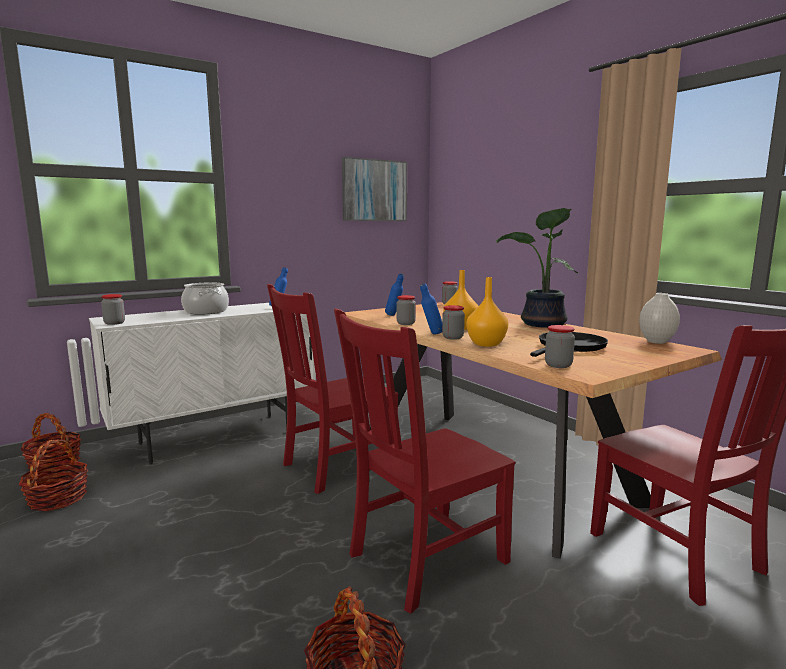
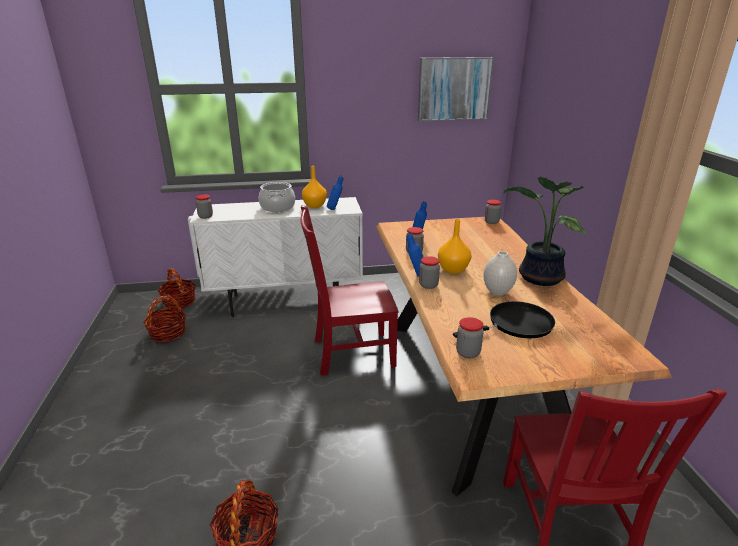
camera: 25 degrees right, 15 degrees up
red chair [334,308,515,614] -> none
orange vase [466,277,508,347] -> orange vase moved to [302,166,327,208]
white vase [639,293,680,344] -> white vase moved to [484,251,517,296]

